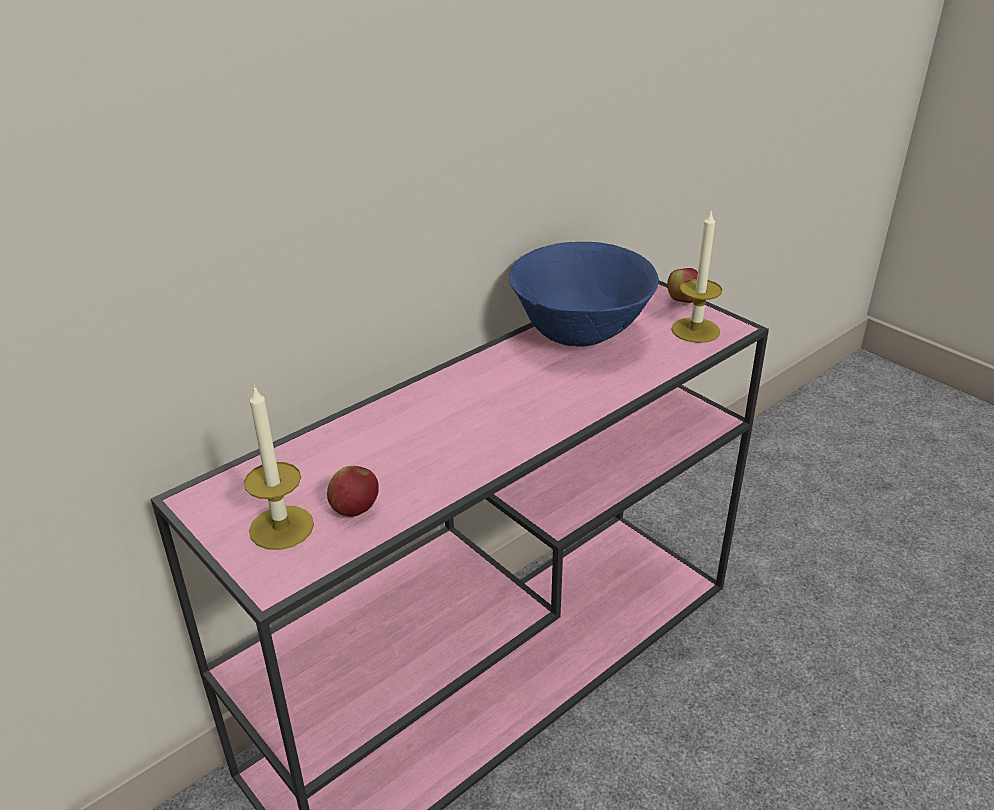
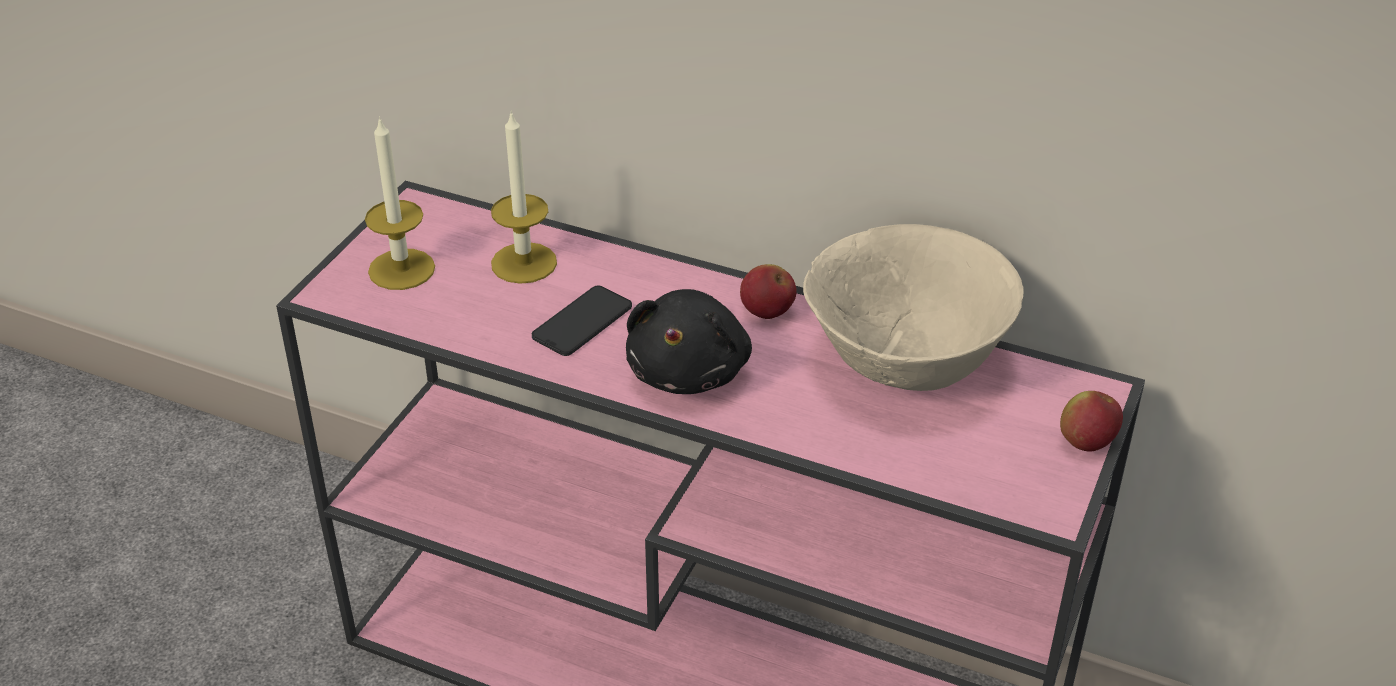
camera: 65 degrees right, 5 degrees up
apple [327,466,379,517] -> apple moved to [740,264,797,319]
blue bowl [509,242,659,347] -> beige bowl [803,224,1023,391]
candle [672,209,722,343] -> candle moved to [491,110,557,284]
none -> phone [532,286,632,356]
none -> black plush toy [626,289,752,394]

